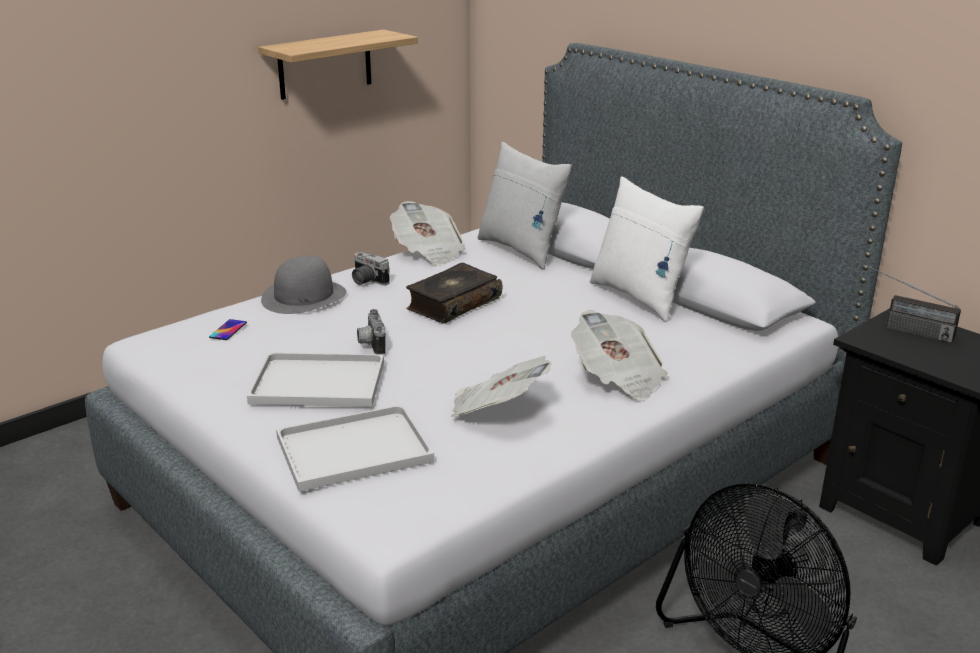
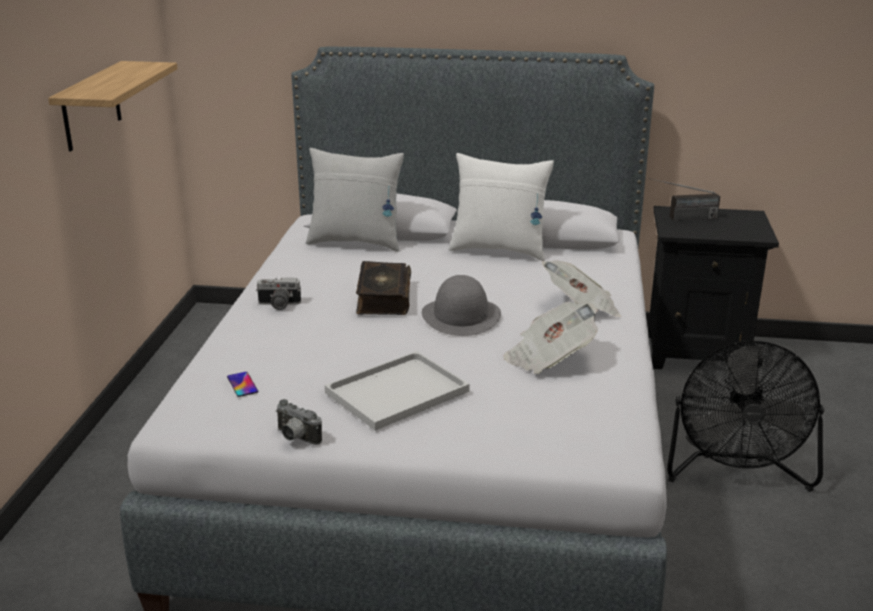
camera: 40 degrees left, 0 degrees up
grey hat [261,256,347,314] -> grey hat moved to [422,275,501,336]
white tray [276,404,434,492] -> none
camera [357,309,386,355] -> camera moved to [276,399,322,445]
newspaper [390,201,466,266] -> none

